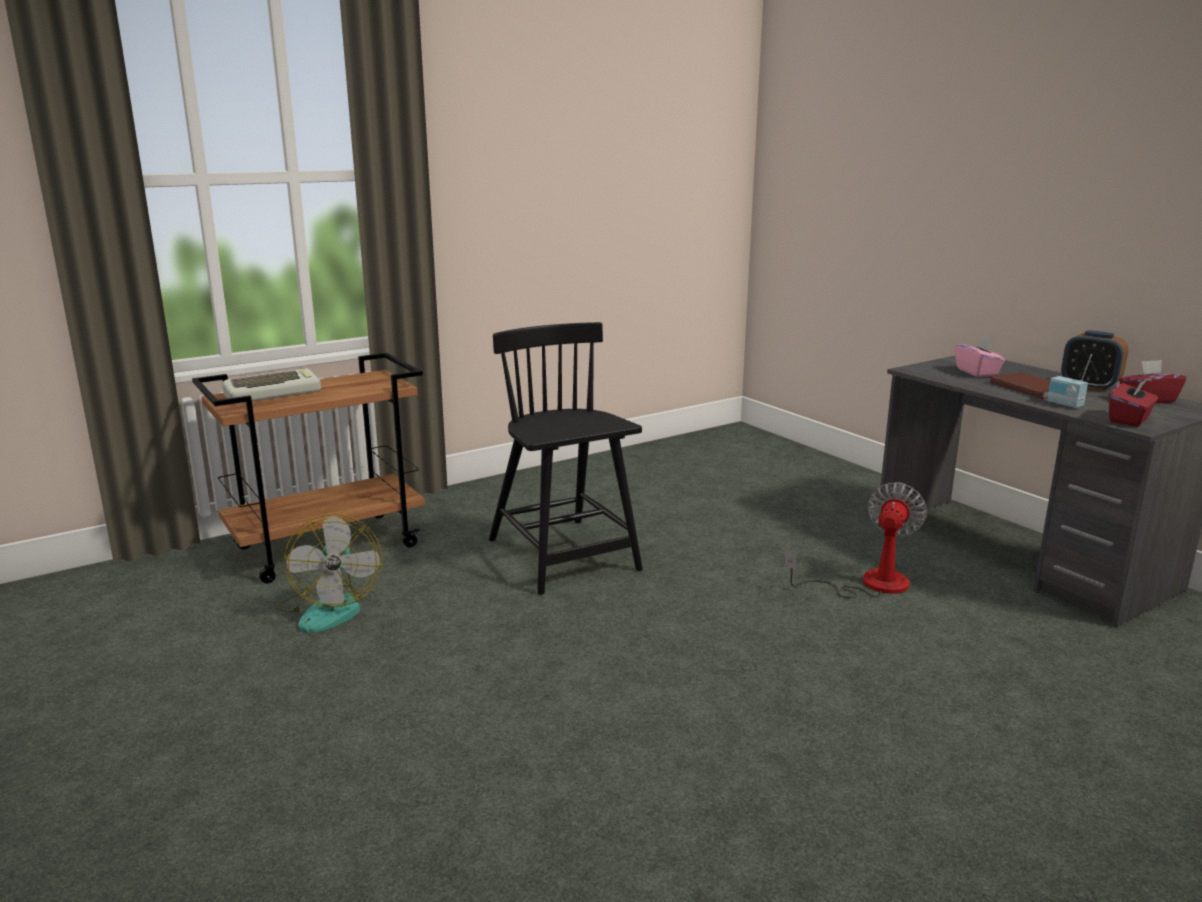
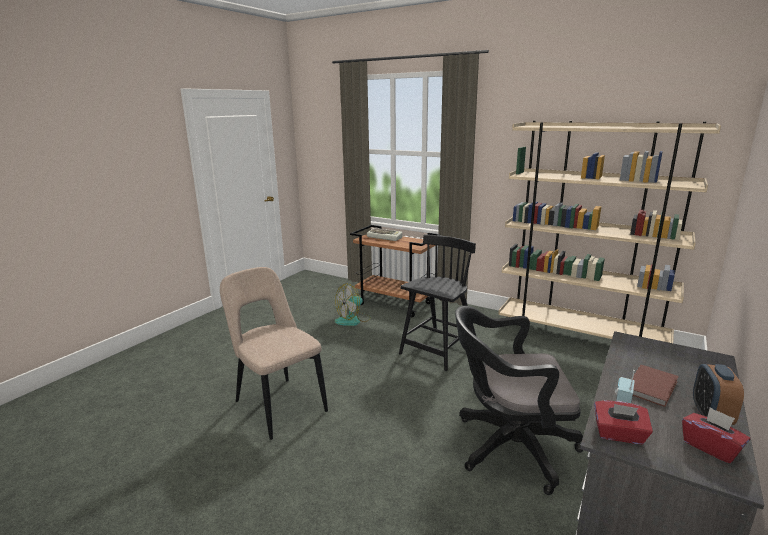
camera: 65 degrees right, 0 degrees up
fan [784,482,927,598] -> black office chair [455,306,583,495]
pink tissue box [955,335,1005,377] -> none
none -> beige chair [220,267,328,440]
none -> beige bookcase [498,121,721,343]

